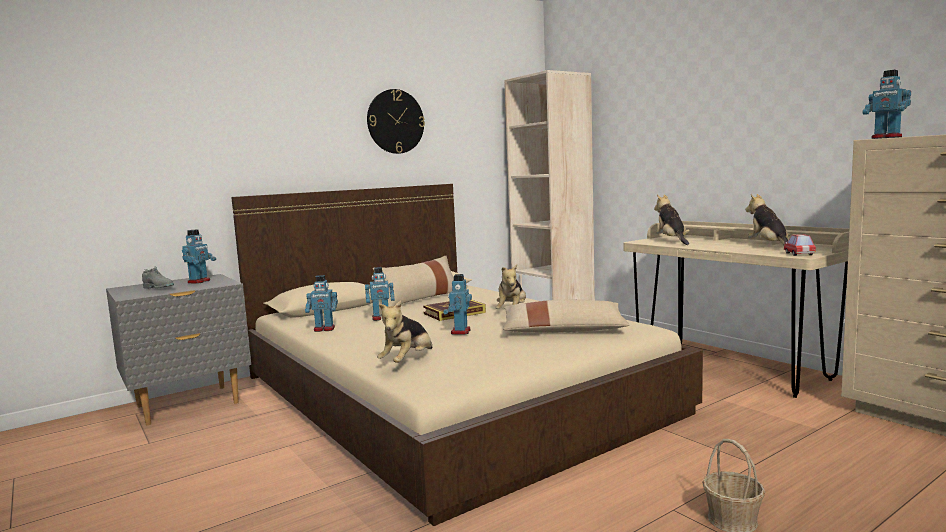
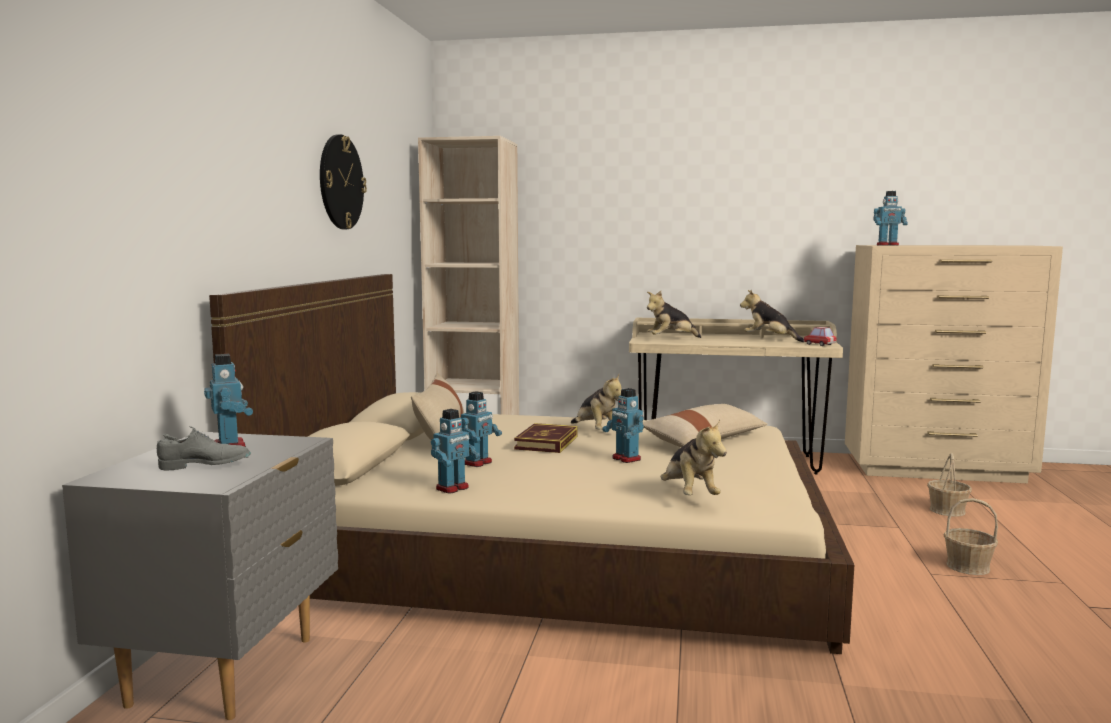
camera: 45 degrees left, 0 degrees up
plush toy [654,194,690,245] -> plush toy turned 60 degrees counterclockwise [647,291,701,338]
none -> basket [927,453,972,517]

